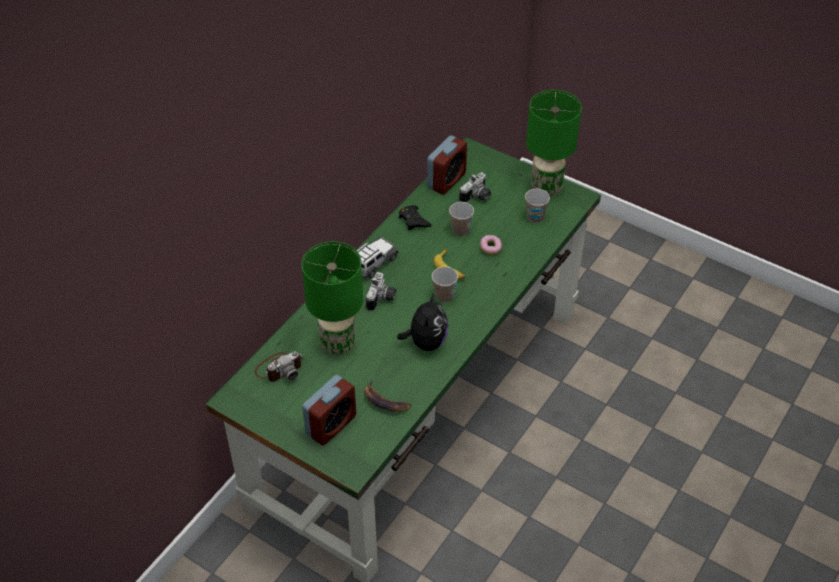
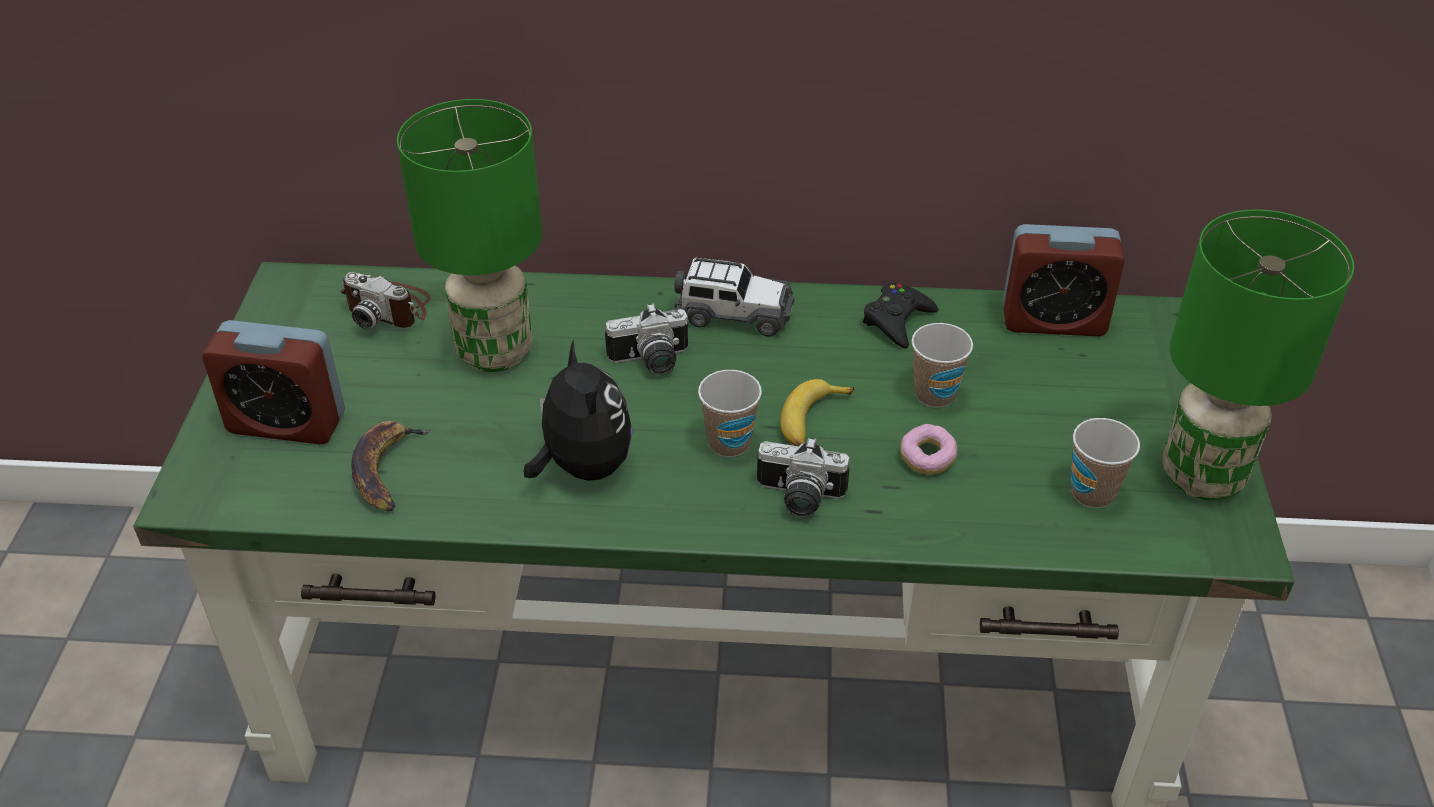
camera: 60 degrees right, 5 degrees down
plush toy [397,293,448,351] -> plush toy turned 90 degrees counterclockwise [523,339,633,481]
camera [459,173,491,203] -> camera moved to [757,437,849,518]

